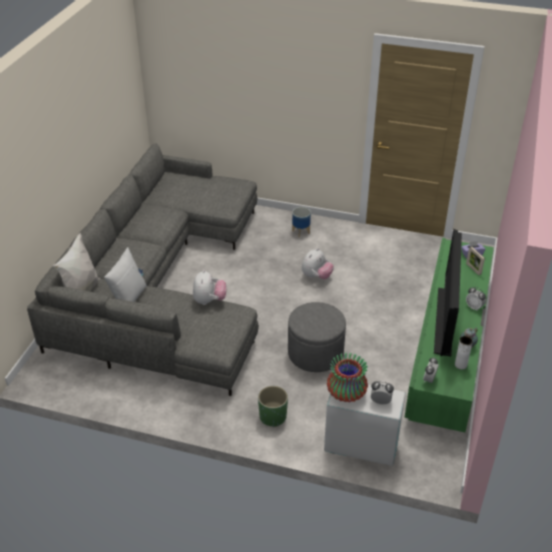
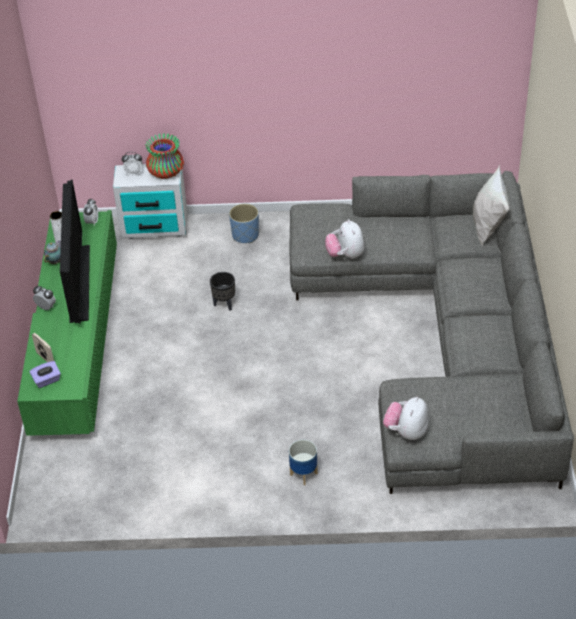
camera: 165 degrees right, 5 degrees up
grey pillow [104,247,147,302] -> none
green planter [258,386,288,427] -> blue planter [229,203,259,243]
grey ottoman [288,302,346,372] -> black planter [210,272,235,311]
plush toy [302,248,334,279] -> plush toy moved to [383,397,429,440]

